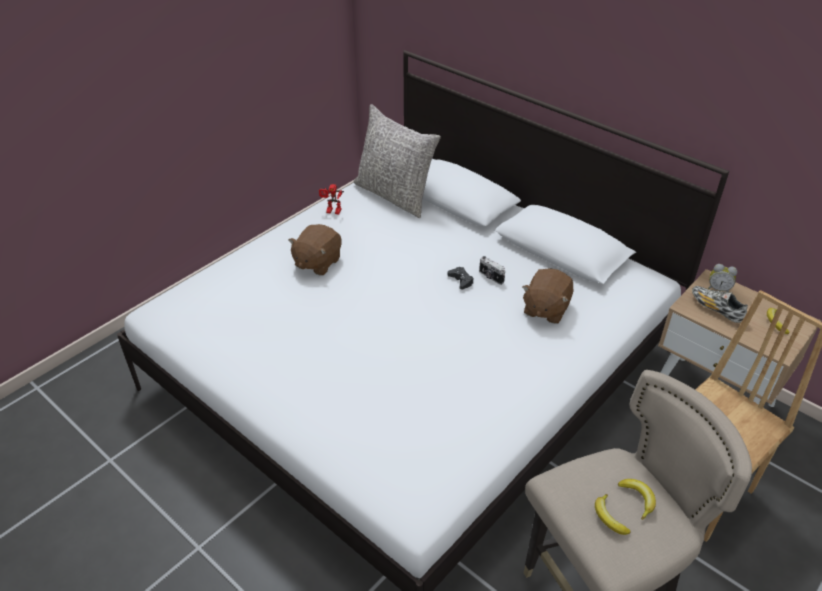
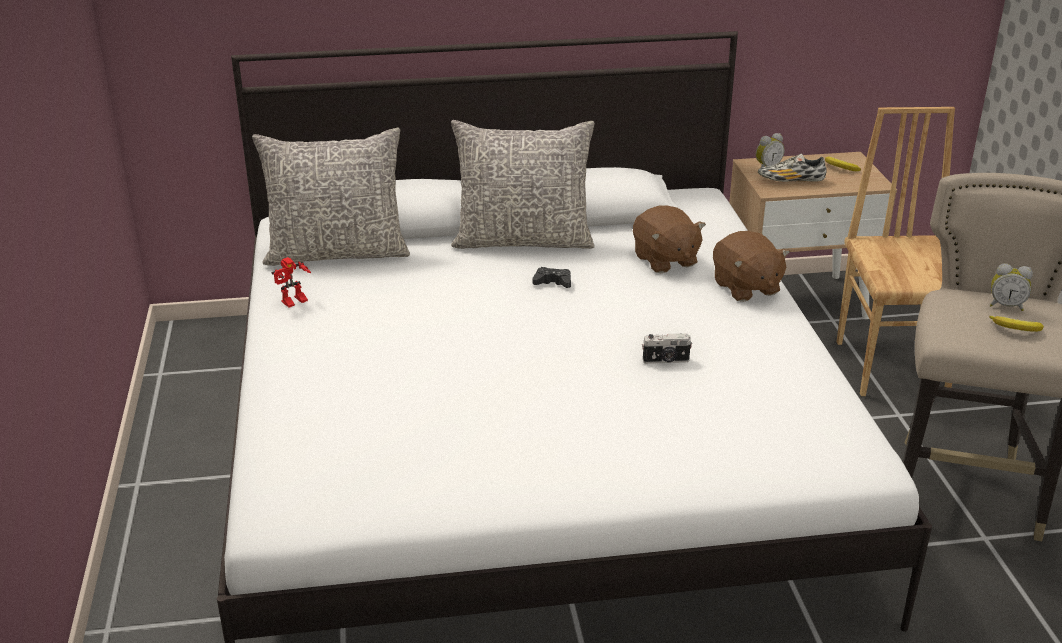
camera: 50 degrees left, 10 degrees down
brown plush toy [288,224,342,276] -> brown plush toy moved to [713,231,790,302]
camera [479,256,505,285] -> camera moved to [642,333,692,364]
banana [618,479,656,520] -> alarm clock [990,263,1033,311]
none -> grey pillow [451,120,595,249]

